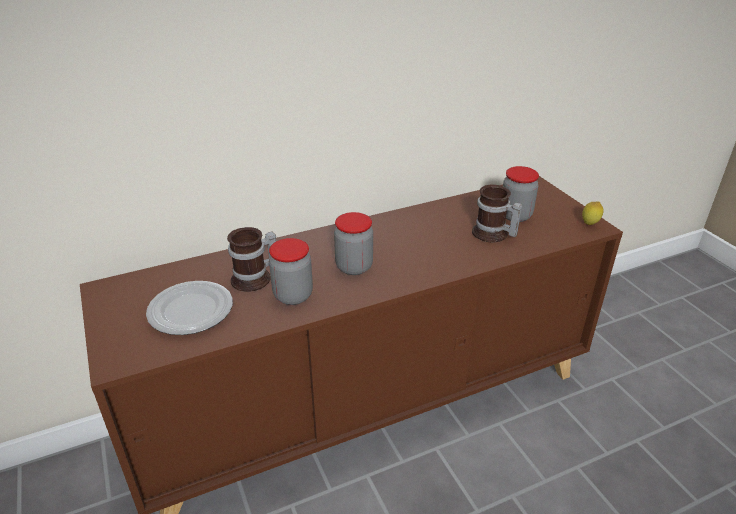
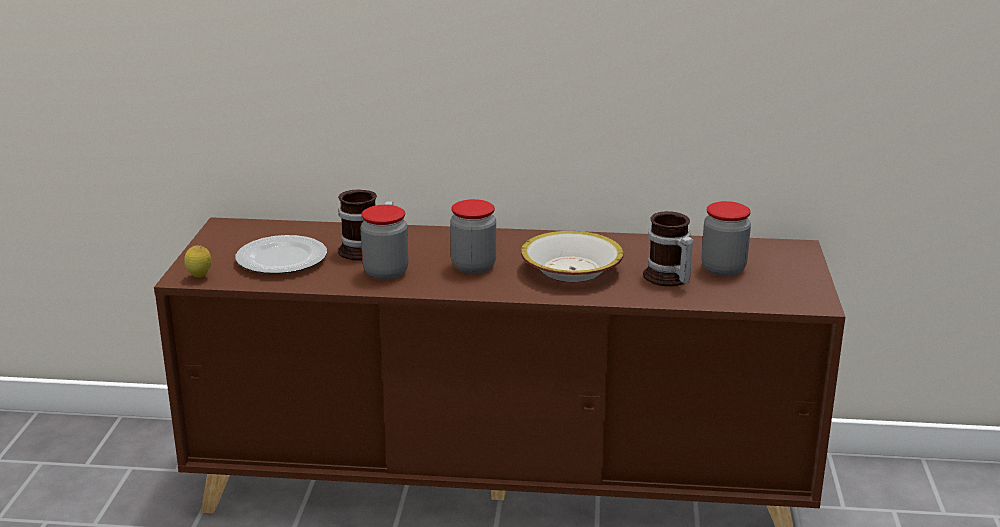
camera: 30 degrees right, 10 degrees down
lemon [582,201,604,225] -> lemon moved to [184,245,212,278]
none -> bowl [521,231,624,282]

